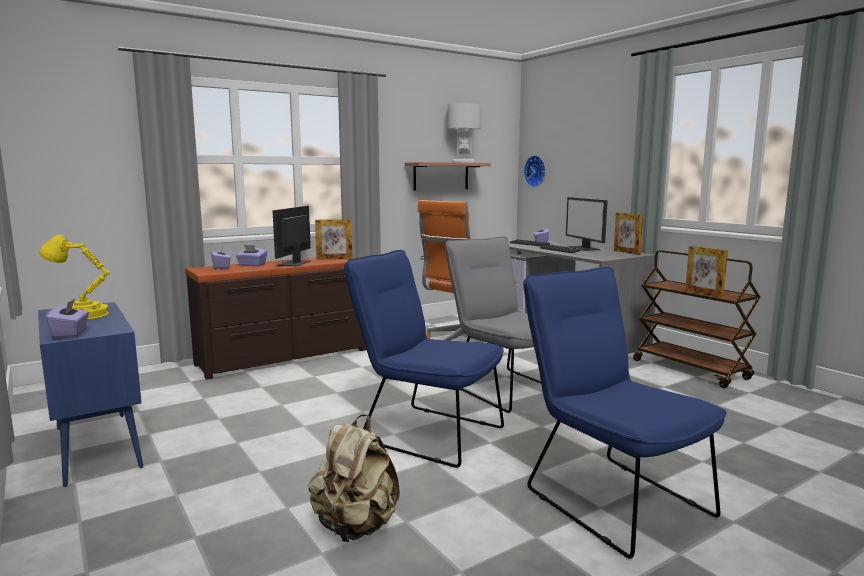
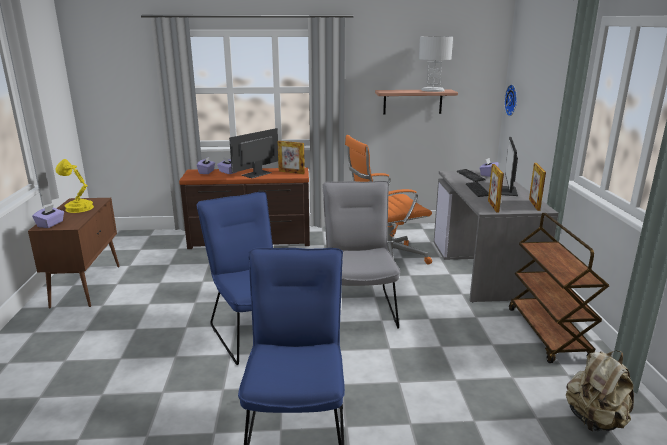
camera: 30 degrees right, 10 degrees up
blue cabinet [38,302,143,487] -> brown cabinet [28,198,120,308]
beige backpack [308,414,400,542] -> beige backpack moved to [566,350,634,432]
picture frame [685,246,728,298] -> picture frame moved to [488,164,504,212]

